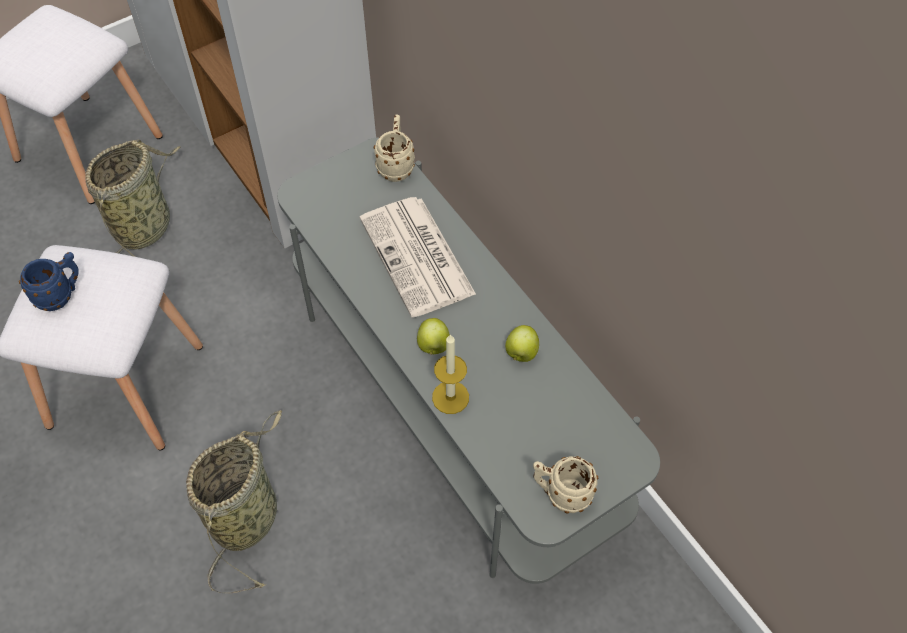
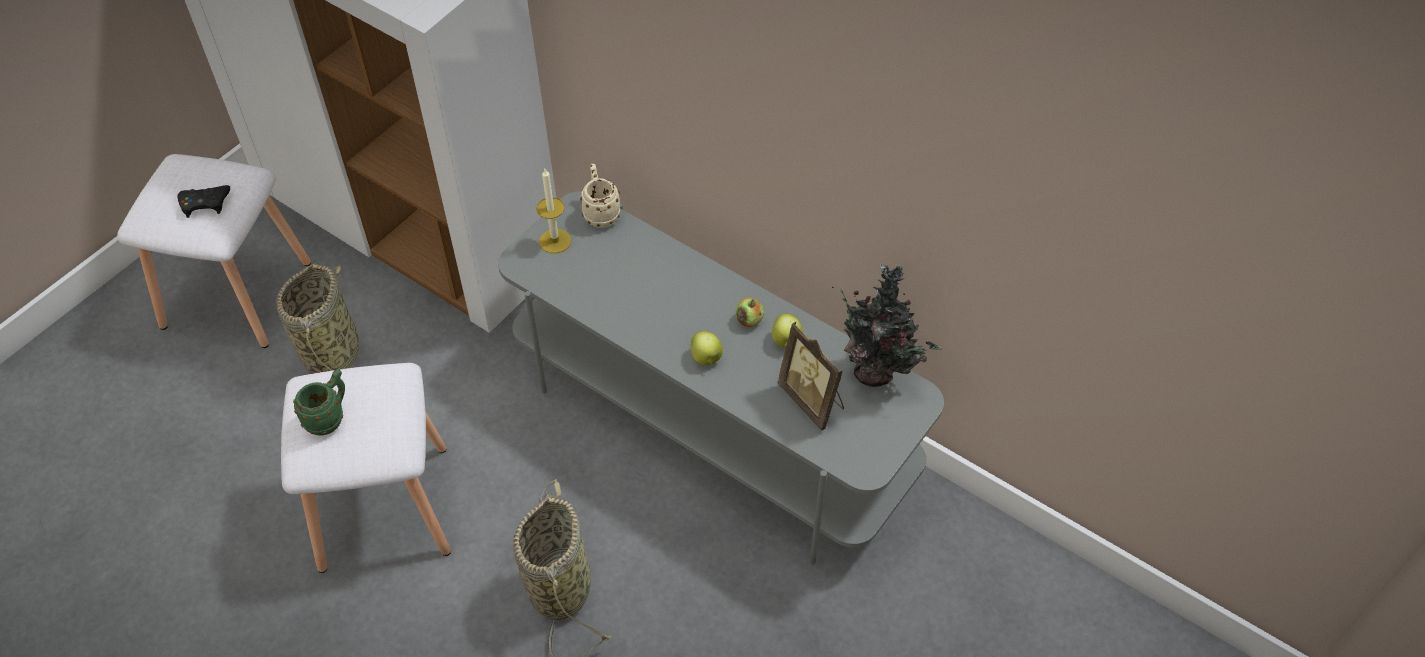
camera: 20 degrees left, 5 degrees down
blue mug [19,252,79,311] -> green mug [293,369,345,436]
newspaper [360,197,476,318] -> none
candle [432,334,469,414] -> candle moved to [536,169,571,253]
beige mug [533,456,598,514] -> none
none -> black game controller [177,185,230,218]
none -> apple [735,297,764,327]
none -> picture frame [777,322,844,431]
none -> potted plant [832,264,943,387]

